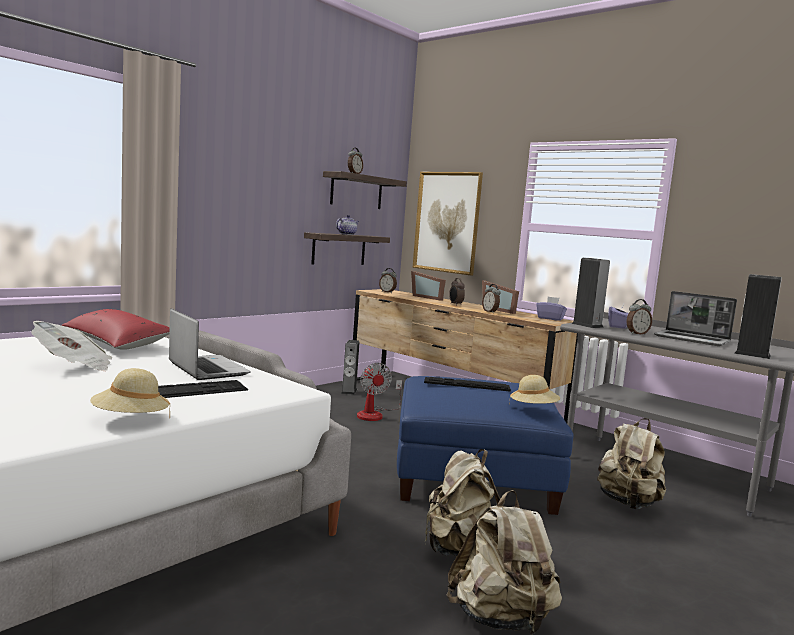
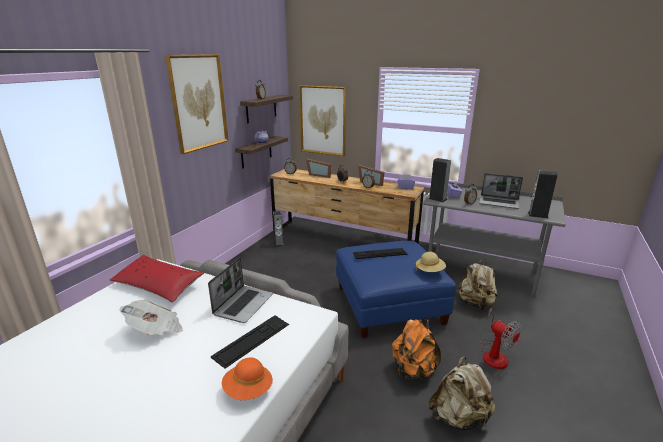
camera: 15 degrees left, 15 degrees up
beige hat [90,368,170,419] -> orange hat [222,357,273,400]
laptop [169,308,251,380] -> laptop turned 75 degrees clockwise [208,257,273,323]
fan [357,363,402,421] -> fan moved to [480,308,522,369]
beige backpack [424,449,500,557] -> orange backpack [392,319,441,379]
none -> picture [165,54,229,154]

